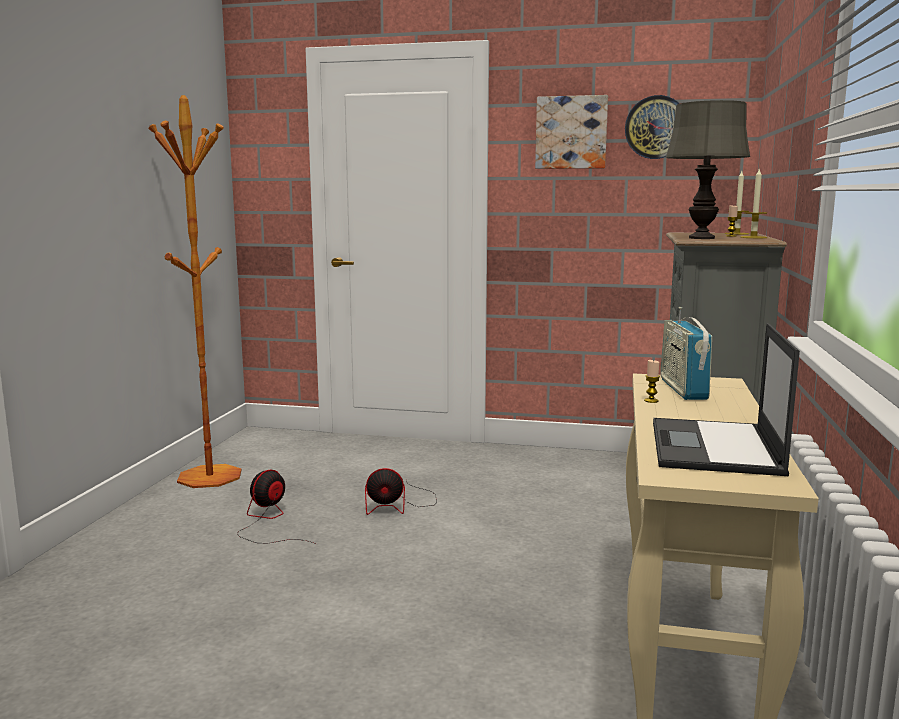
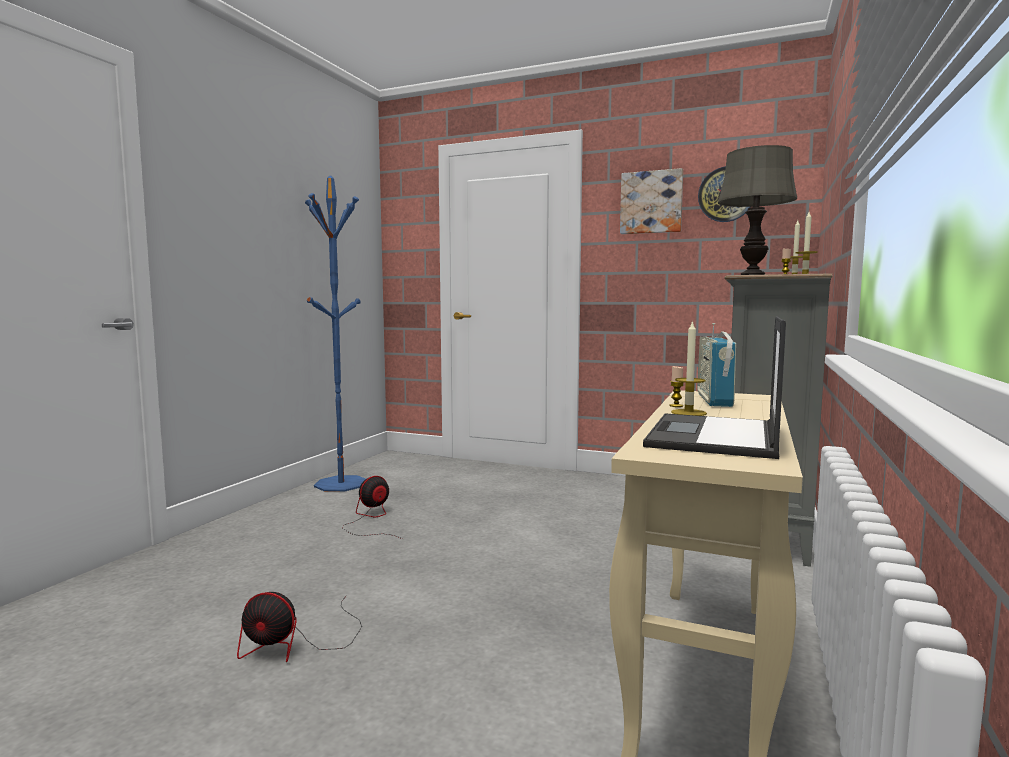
camera: 10 degrees right, 5 degrees down
orange clothes rack [149,95,241,488] -> blue clothes rack [305,176,366,491]
fan [365,468,437,515] -> fan moved to [237,592,362,662]
none -> candle [671,320,707,416]

